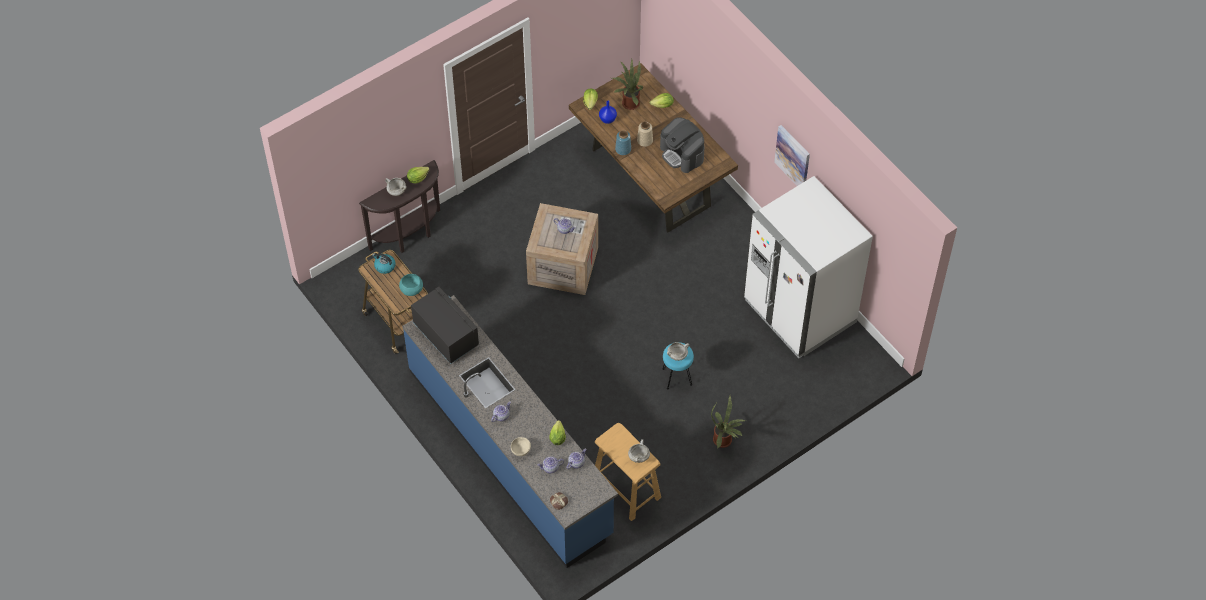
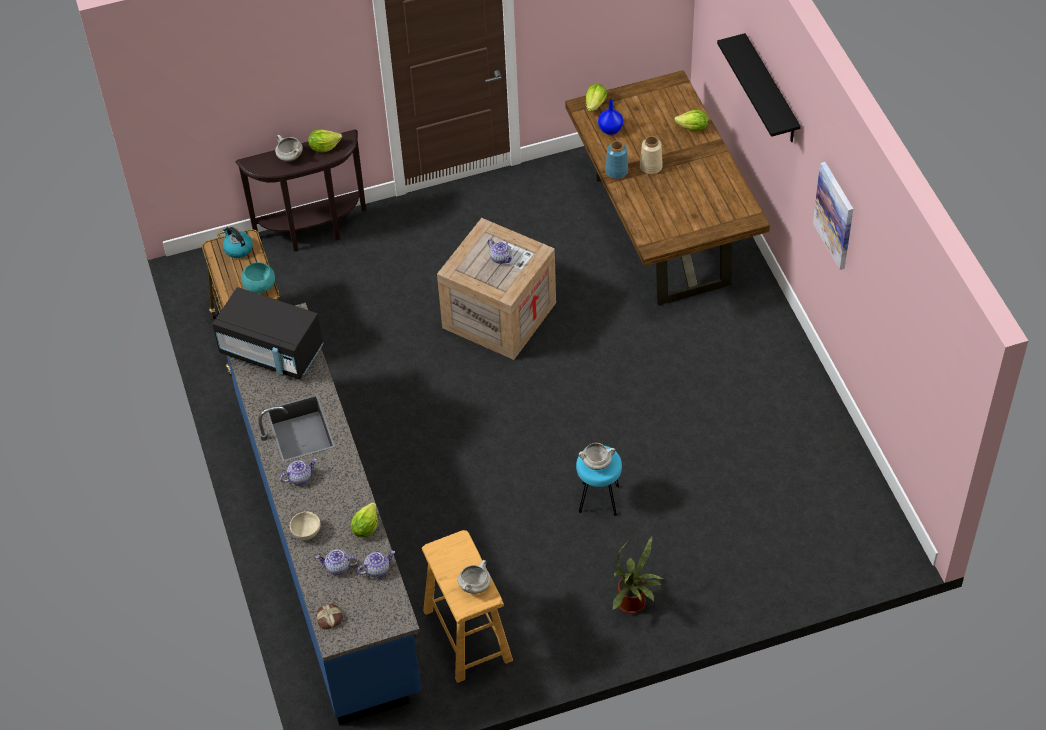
camera: 20 degrees right, 5 degrees down
black microwave [411,287,479,364] -> black microwave turned 135 degrees clockwise [212,287,324,380]
potted plant [612,59,643,110] -> none
coffee machine [660,117,705,173] -> none
white fridge [744,176,873,358] -> none
none -> black shelf [717,33,801,142]

